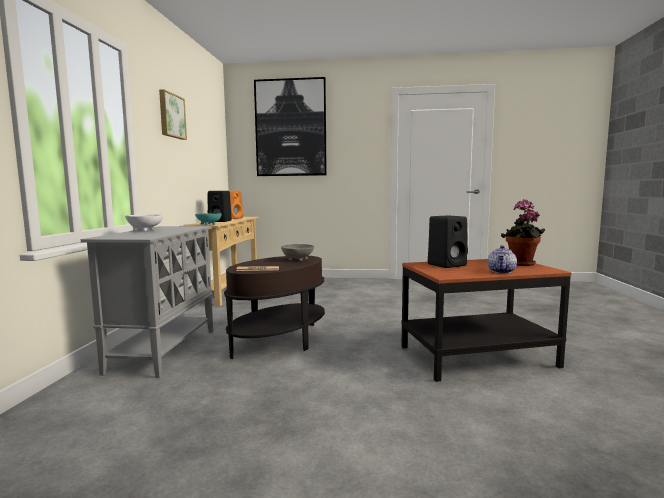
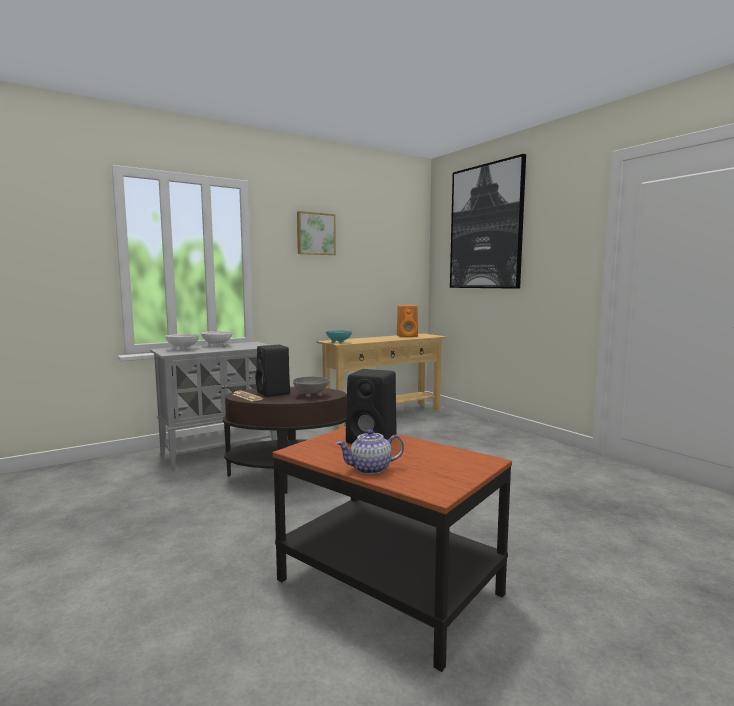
camera: 50 degrees right, 0 degrees up
black speaker [208,191,232,222] -> black speaker moved to [255,345,290,397]
potted plant [501,200,545,266] -> none
none -> white bowl [165,334,199,350]

